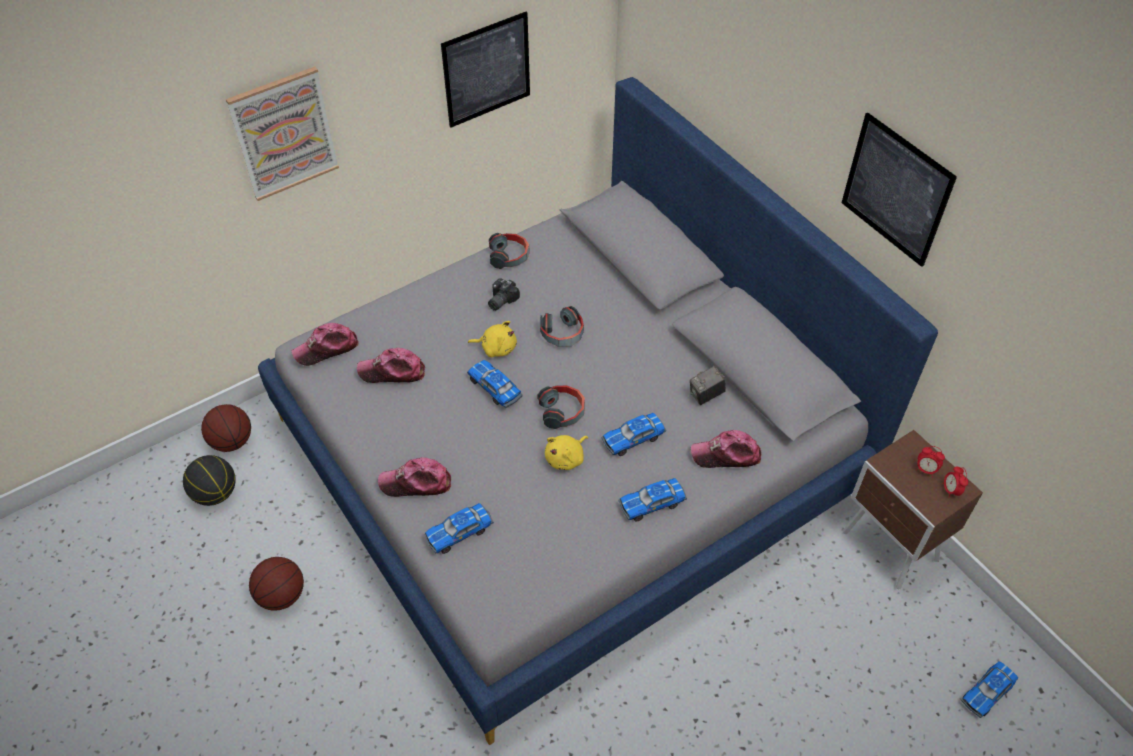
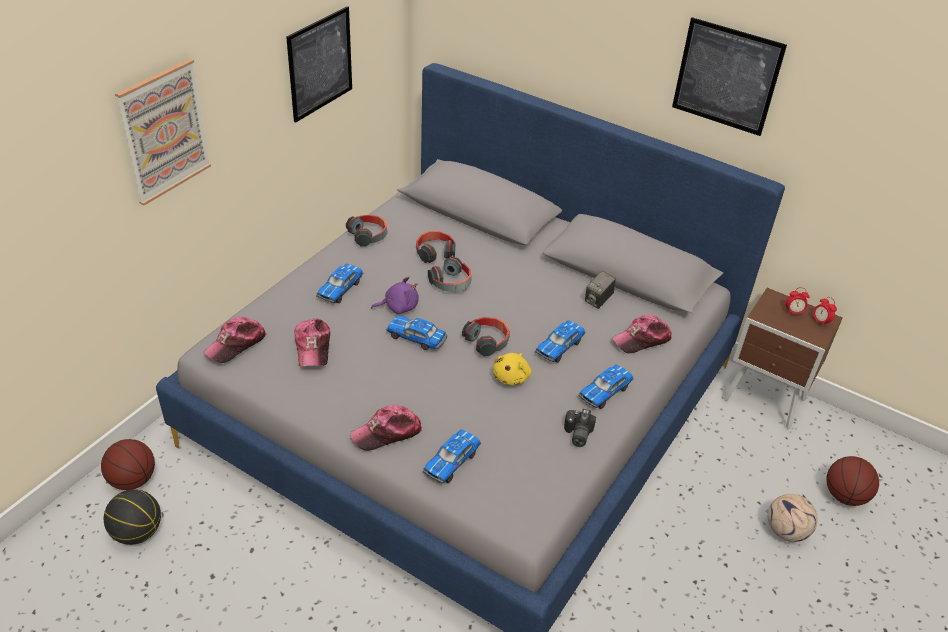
camera: 25 degrees left, 10 degrees down
basketball [249,557,304,611] -> basketball moved to [827,456,879,506]
cap [357,348,425,383] -> cap turned 75 degrees counterclockwise [294,319,330,367]
yellow plush toy [468,321,517,357] -> purple plush toy [371,276,419,314]
camera [488,279,520,311] -> camera moved to [564,409,596,447]
toy car [961,661,1018,718] -> toy car moved to [316,264,363,303]
none -> headphones [416,230,456,263]
none -> football [768,494,818,542]

